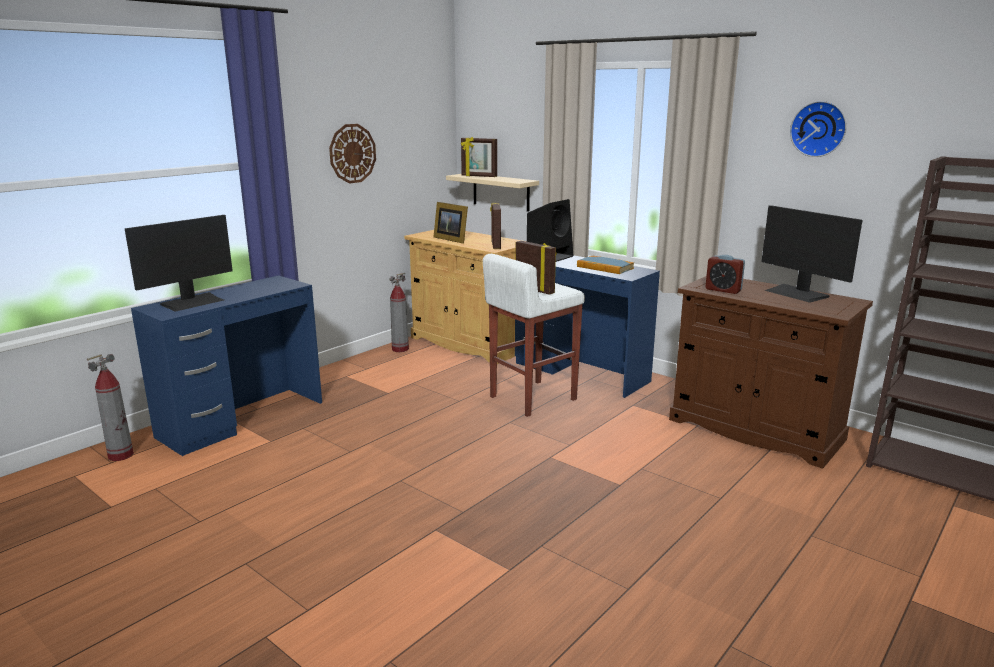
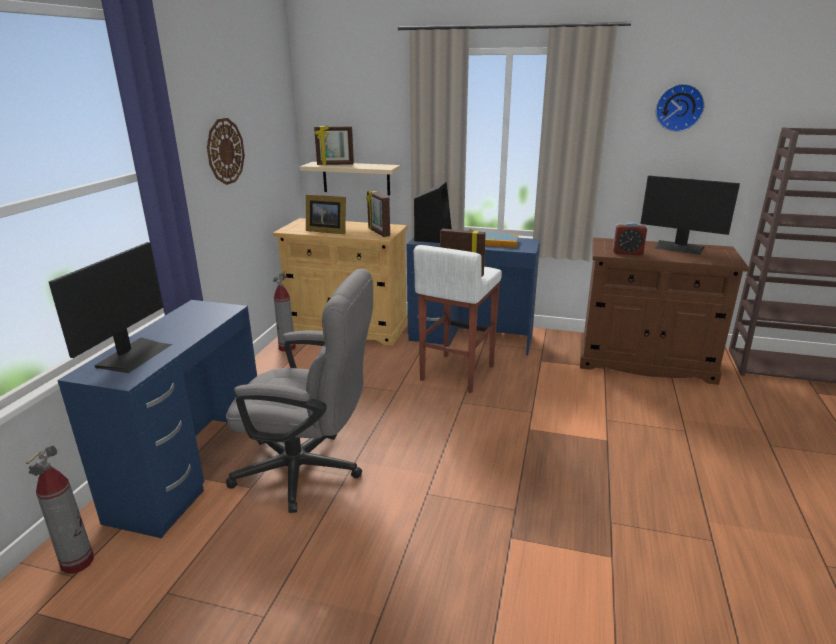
camera: 25 degrees left, 5 degrees up
none -> grey office chair [226,269,373,513]

